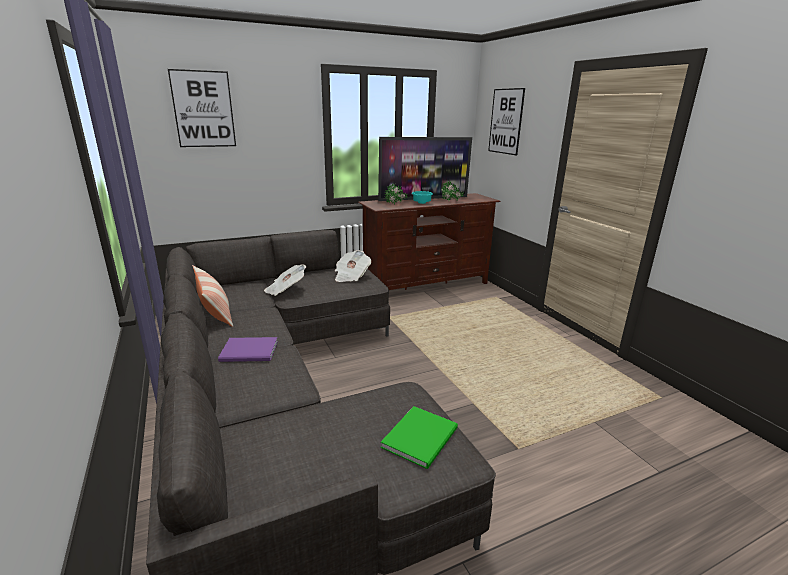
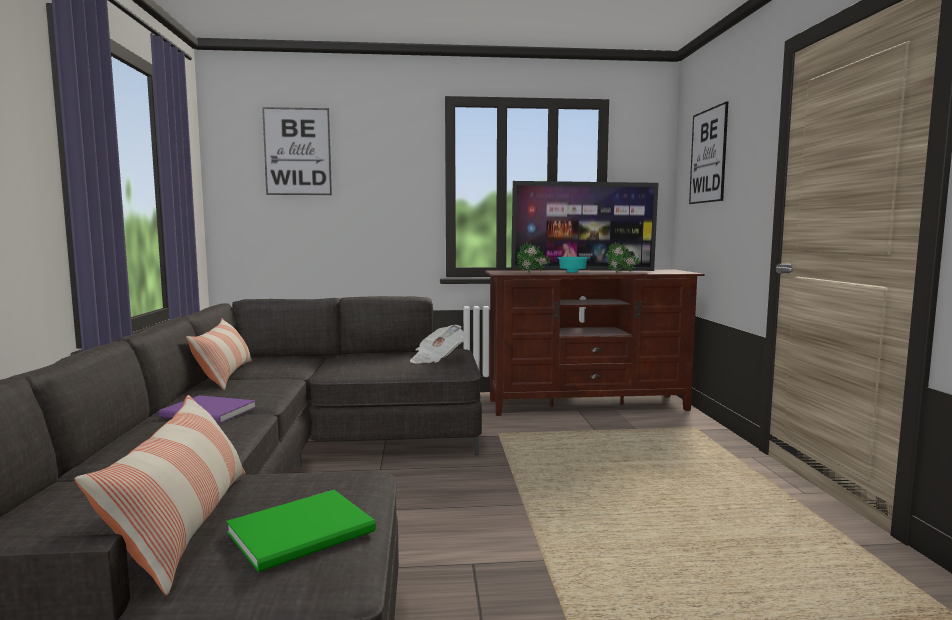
camera: 20 degrees right, 15 degrees down
newspaper [264,265,306,296] -> none
none -> pillow [74,395,246,596]

